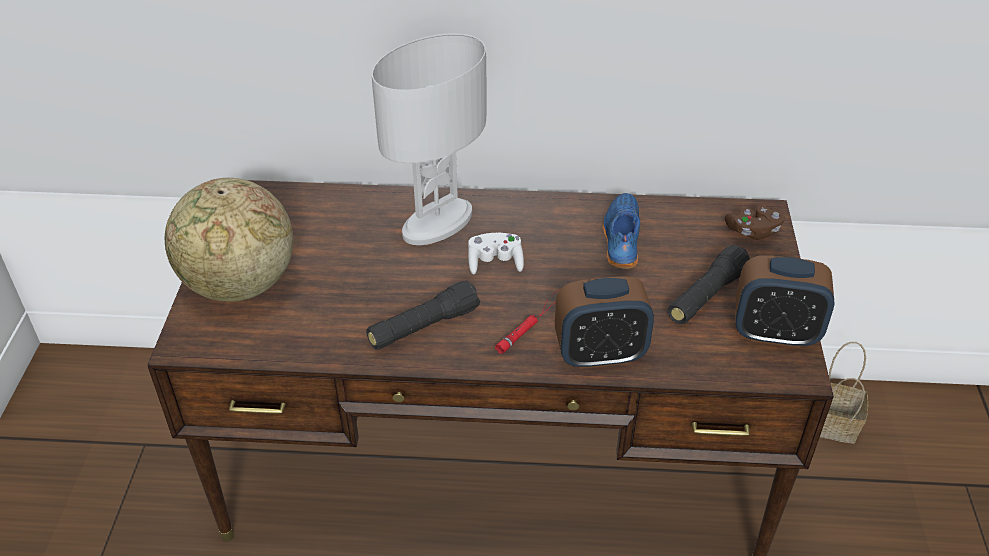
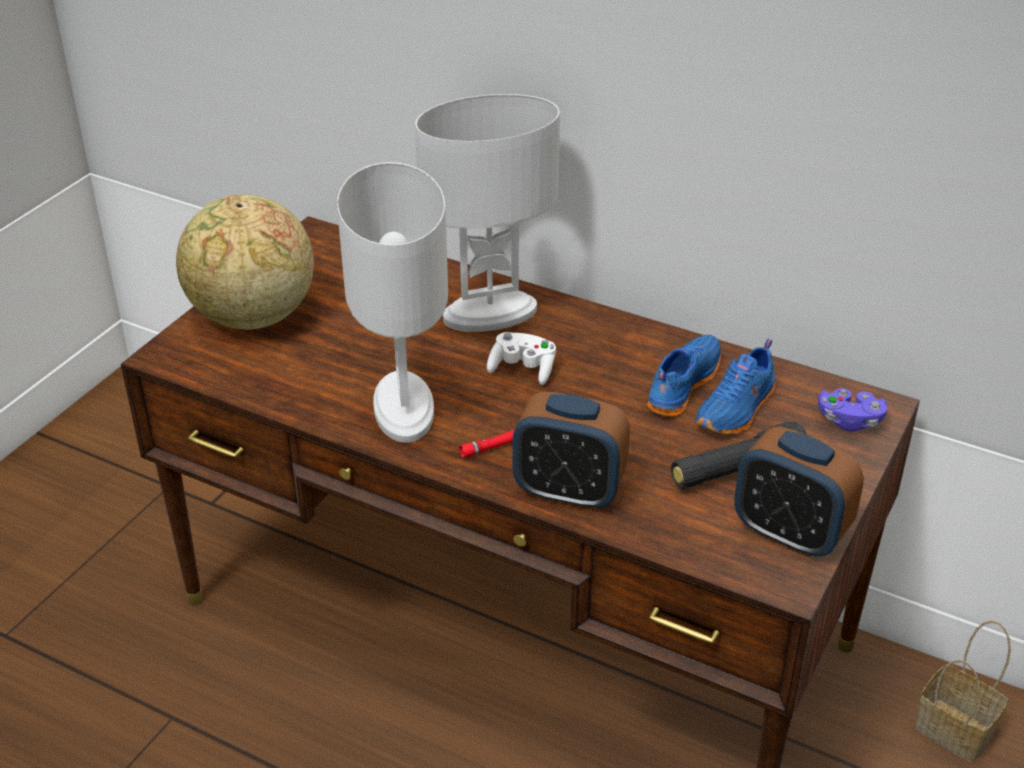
camera: 25 degrees right, 5 degrees down
black flashlight [366,281,480,350] -> white table lamp [337,162,448,443]
brown game controller [725,206,785,240] -> purple game controller [818,388,887,432]
none -> blue shoe [695,339,775,435]

